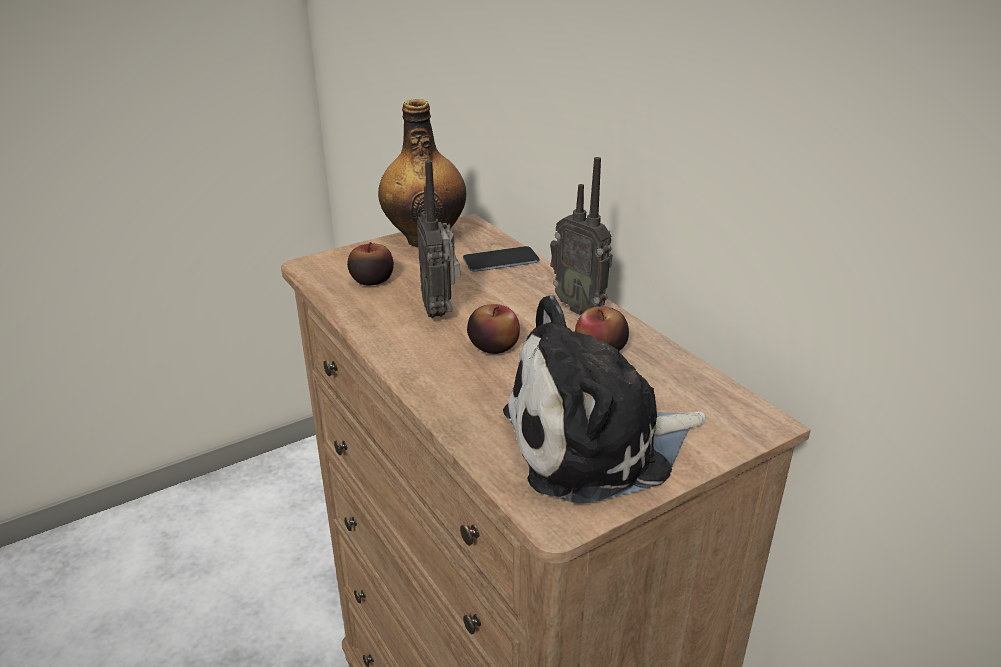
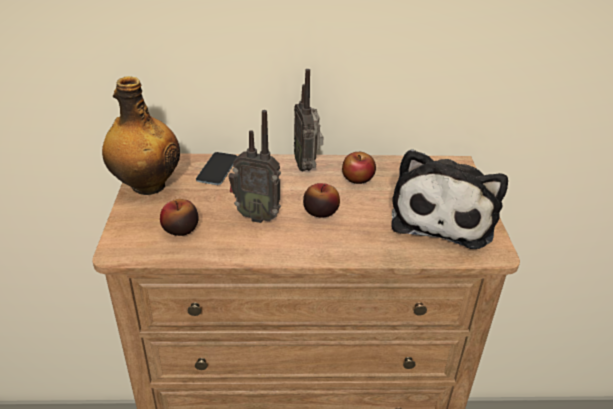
camera: 60 degrees left, 5 degrees up
radio [550,157,612,315] -> radio turned 90 degrees clockwise [294,69,323,172]

